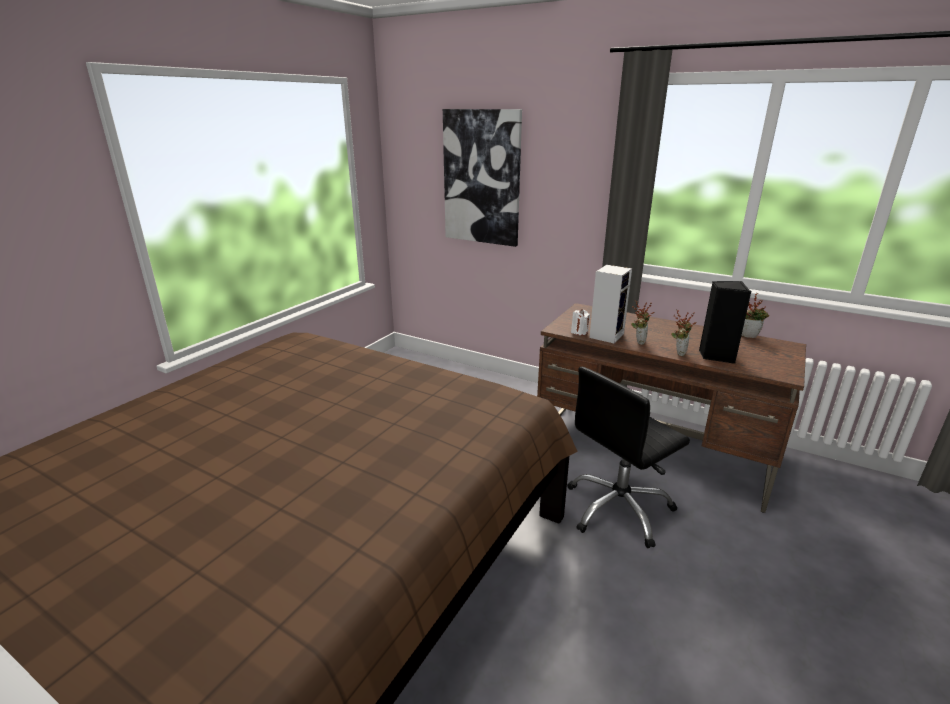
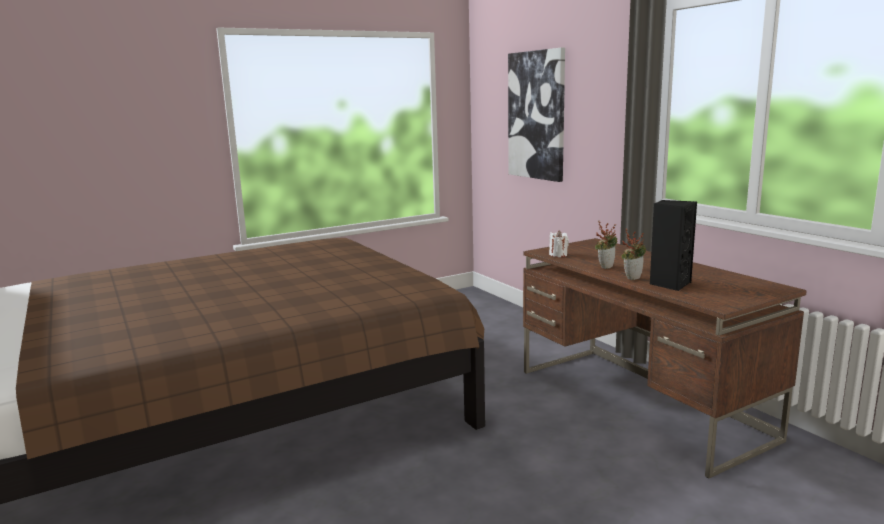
camera: 30 degrees right, 10 degrees down
black office chair [567,367,690,548] -> none
speaker [589,265,632,343] -> none
potted plant [741,293,769,338] -> none

